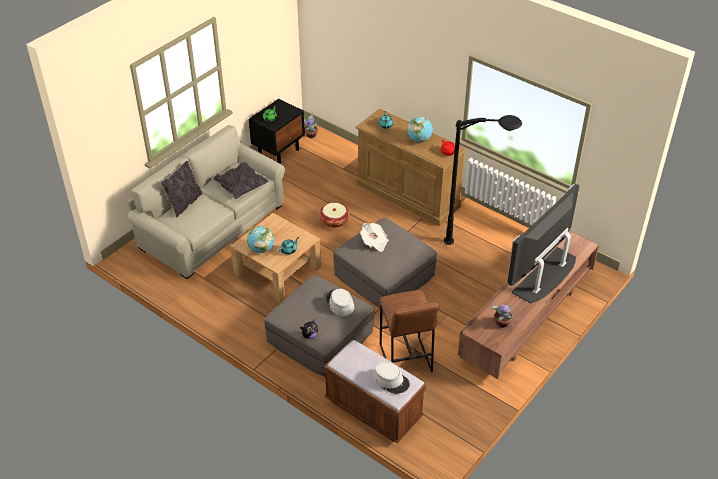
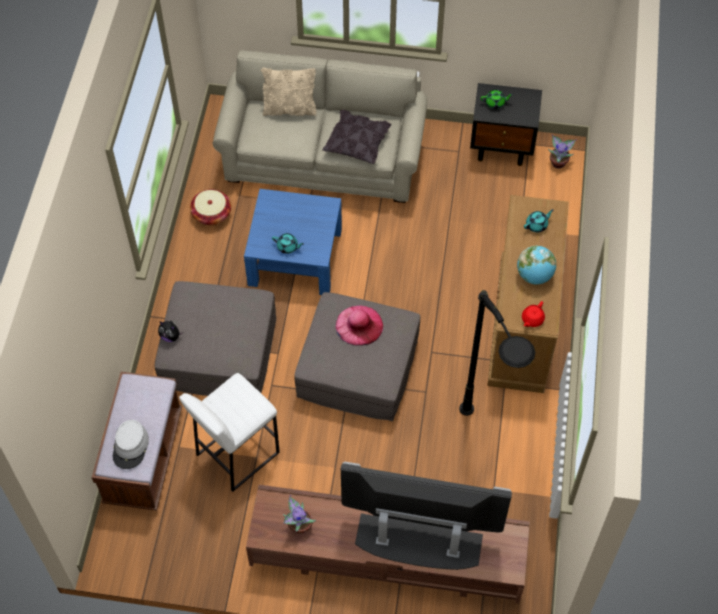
camera: 60 degrees right, 15 degrees up
black pillow [161,161,202,217] -> beige pillow [261,68,317,116]
brown coffee table [230,213,321,302] -> blue coffee table [244,189,342,295]
globe [247,226,275,253] -> none
basket [319,203,349,228] -> basket moved to [190,189,231,225]
grey hat [326,289,354,316] -> none
newspaper [360,223,389,252] -> pink hat [336,305,383,346]
brown stool [380,290,439,372] -> white stool [179,373,280,492]

